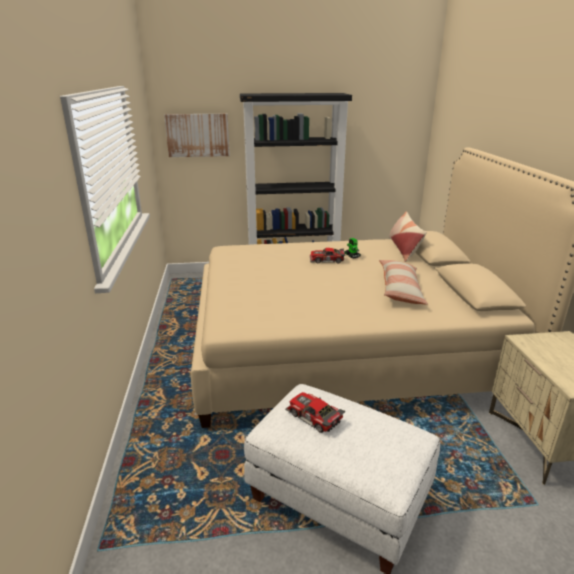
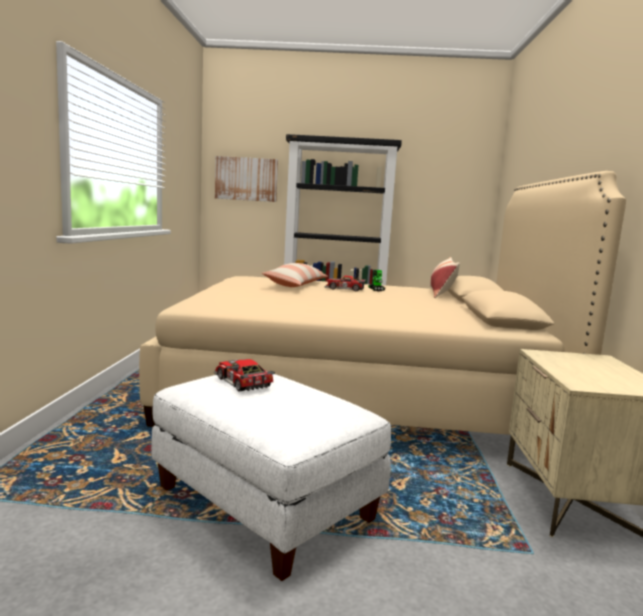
camera: 10 degrees right, 15 degrees down
pillow [379,260,428,305] -> pillow moved to [262,263,328,287]

